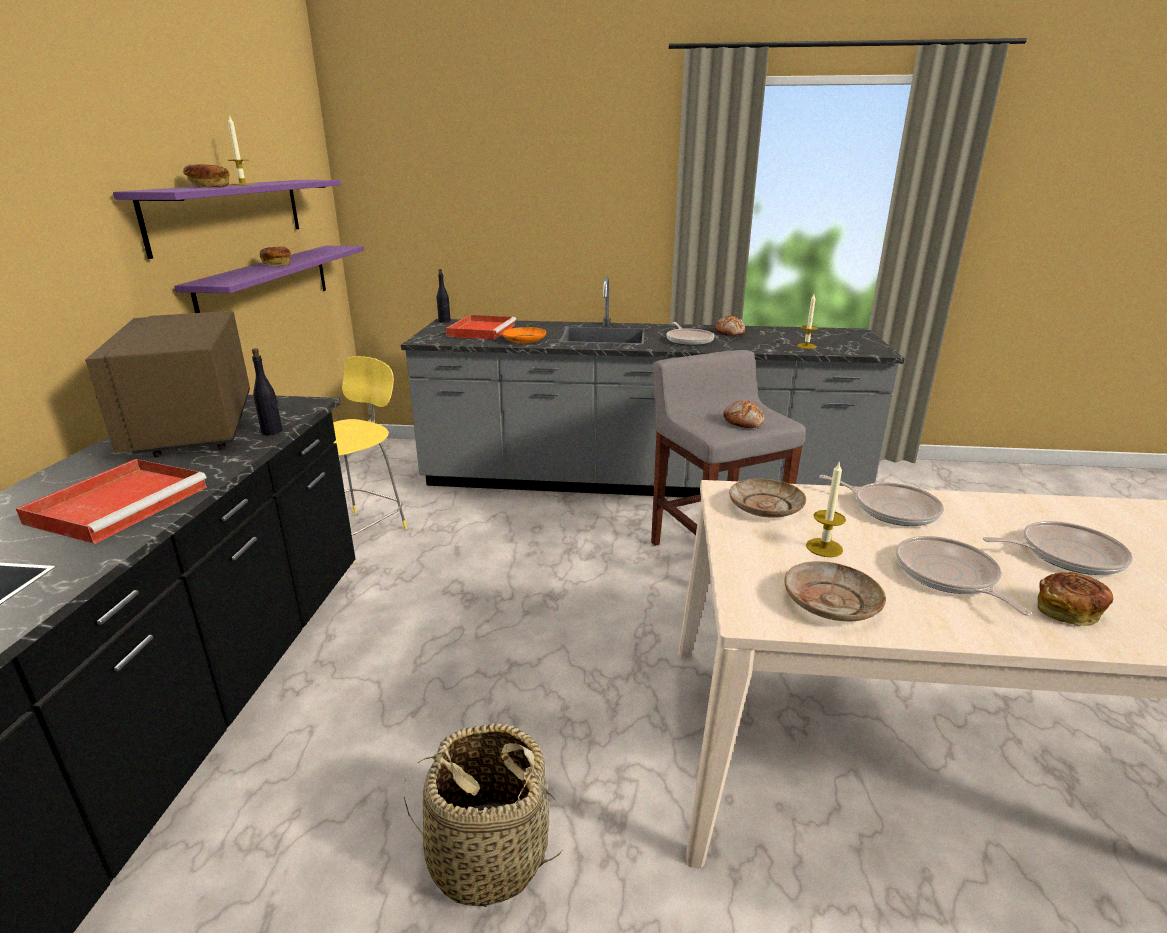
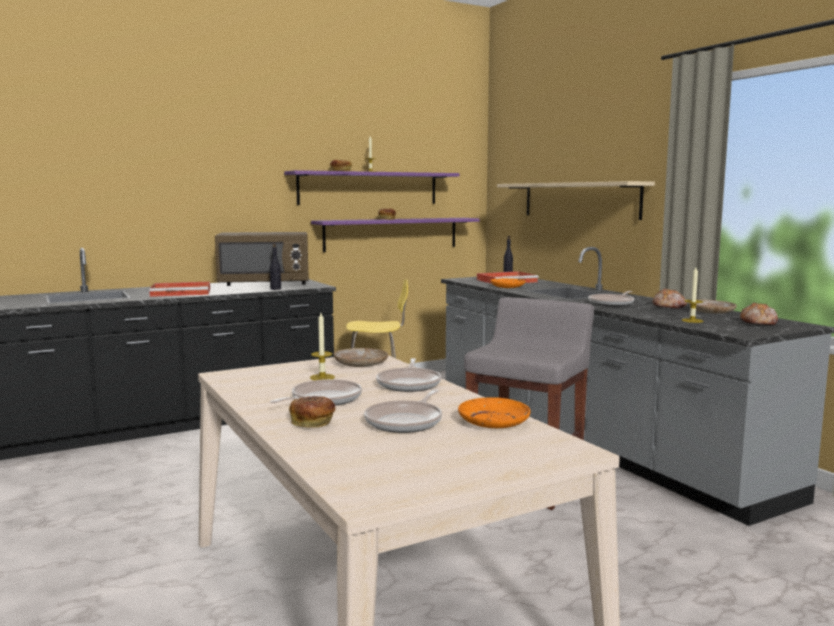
camera: 55 degrees right, 15 degrees down
brown microwave [85,311,250,457] -> brown microwave turned 135 degrees counterclockwise [215,232,309,286]
basket [404,723,562,907] -> none
bread [724,401,765,428] -> bread moved to [740,302,778,325]
beige plate [784,561,886,621] -> beige plate moved to [689,300,737,314]
frying pan [983,521,1133,575] -> frying pan turned 60 degrees clockwise [364,390,442,433]
none -> orange plate [458,397,530,428]
none -> beige shelf [497,181,655,220]

